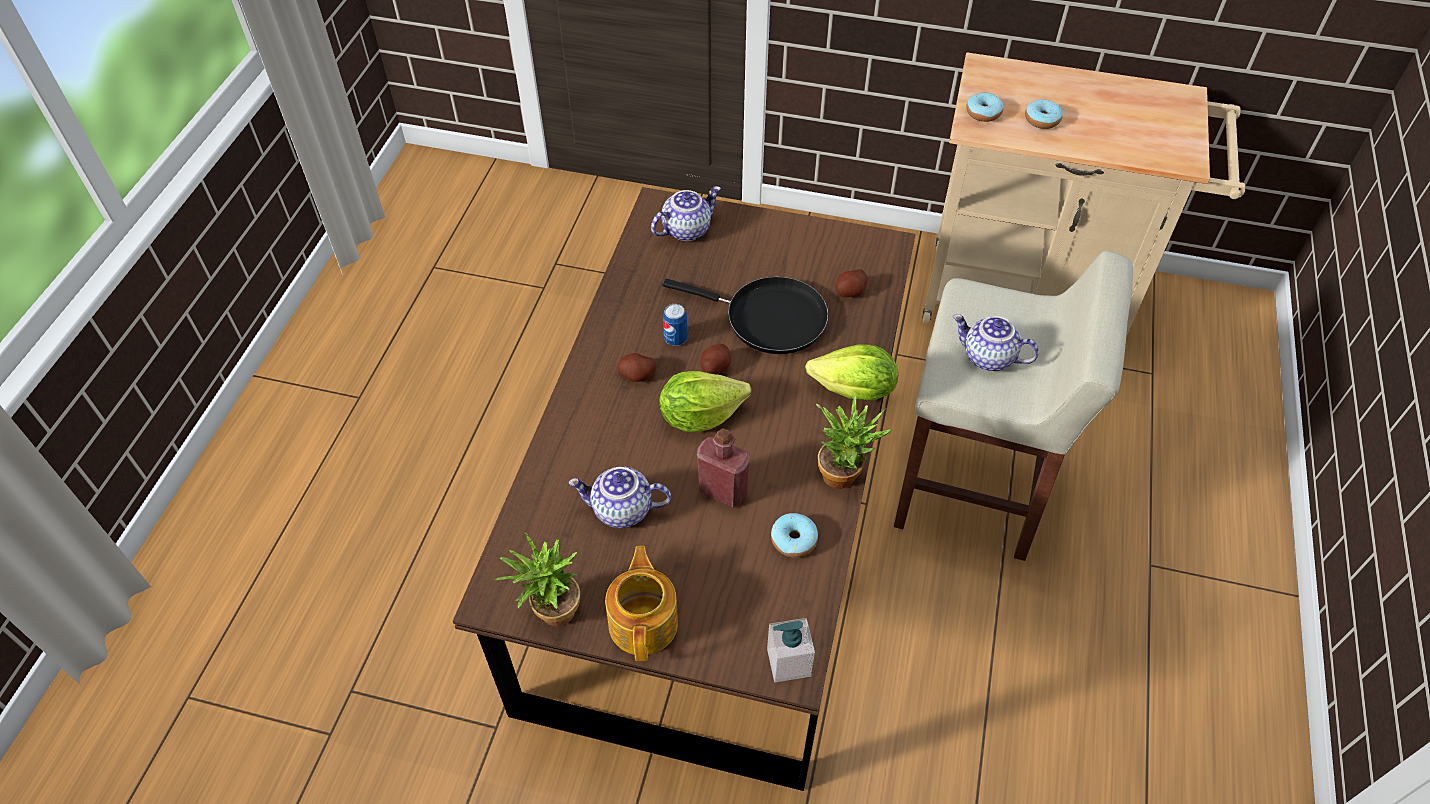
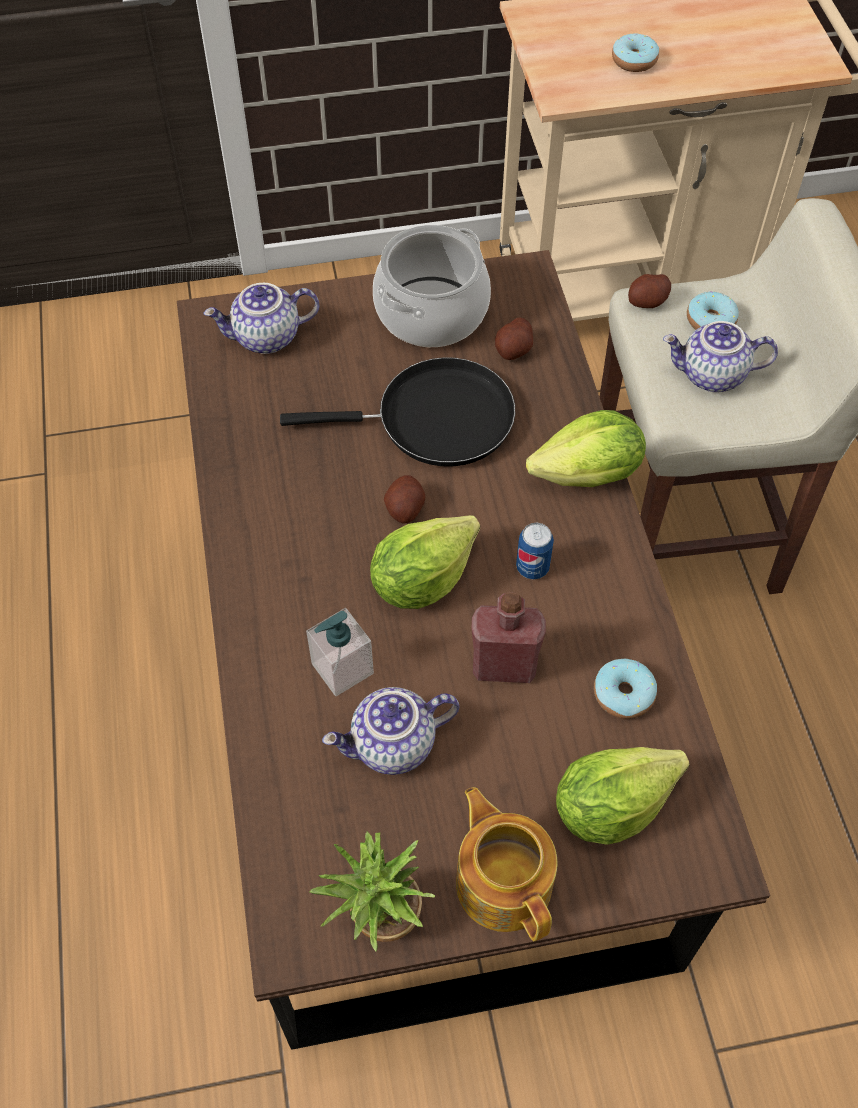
camera: 25 degrees left, 5 degrees up
potato [617,353,656,382] -> potato moved to [628,274,671,308]
teapot [651,186,721,241] -> teapot turned 135 degrees counterclockwise [203,283,319,354]
can [663,304,687,346] -> can moved to [516,522,554,580]
soap dispenser [767,618,815,683] -> soap dispenser moved to [306,608,374,696]
potted plant [816,394,893,489] -> none
donut [966,92,1004,122] -> donut moved to [687,291,739,330]
none -> cooking pot [373,225,491,347]
none -> lettuce [556,747,690,845]

